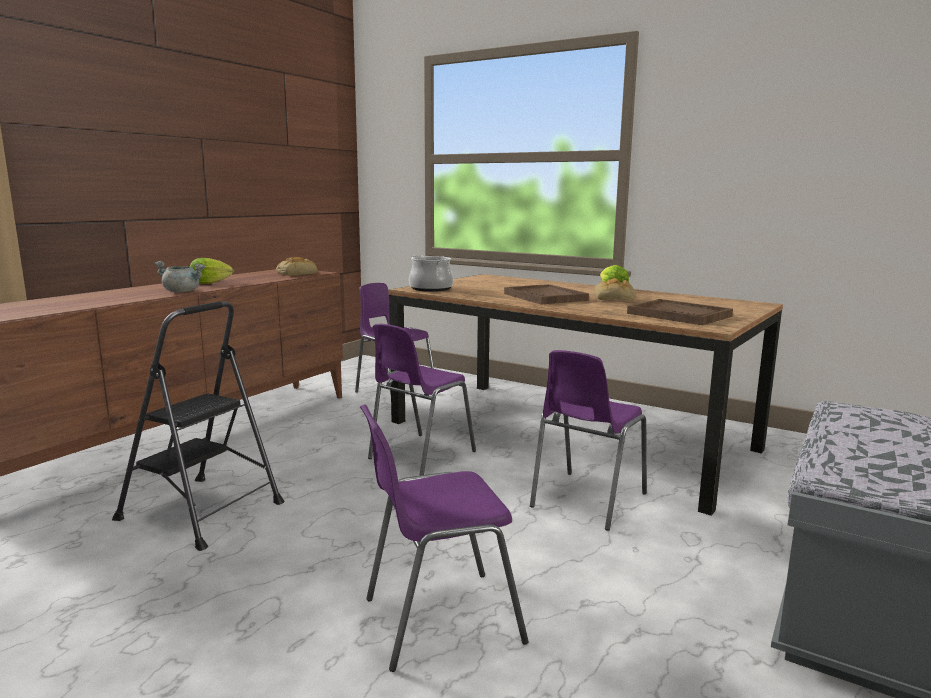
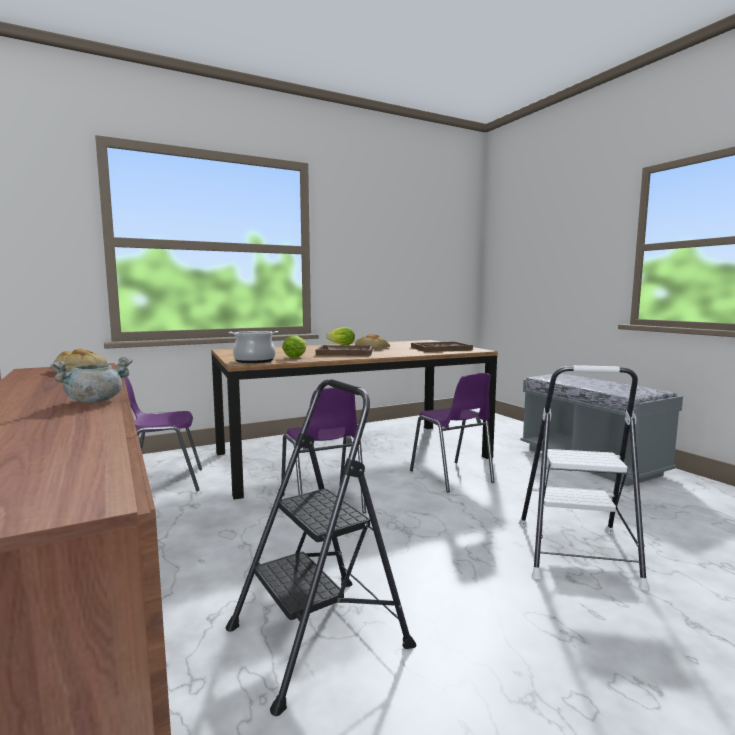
camera: 60 degrees left, 5 degrees down
lettuce [190,258,234,284] -> lettuce moved to [282,335,306,358]
purple chair [360,404,528,672] -> white step ladder [519,365,650,591]

